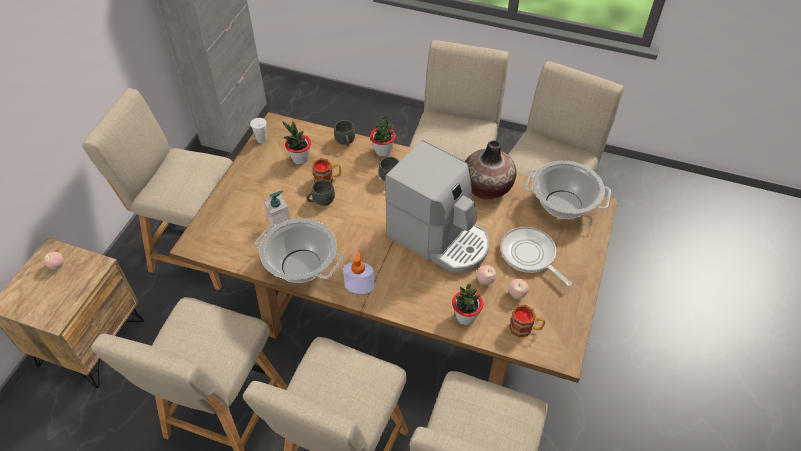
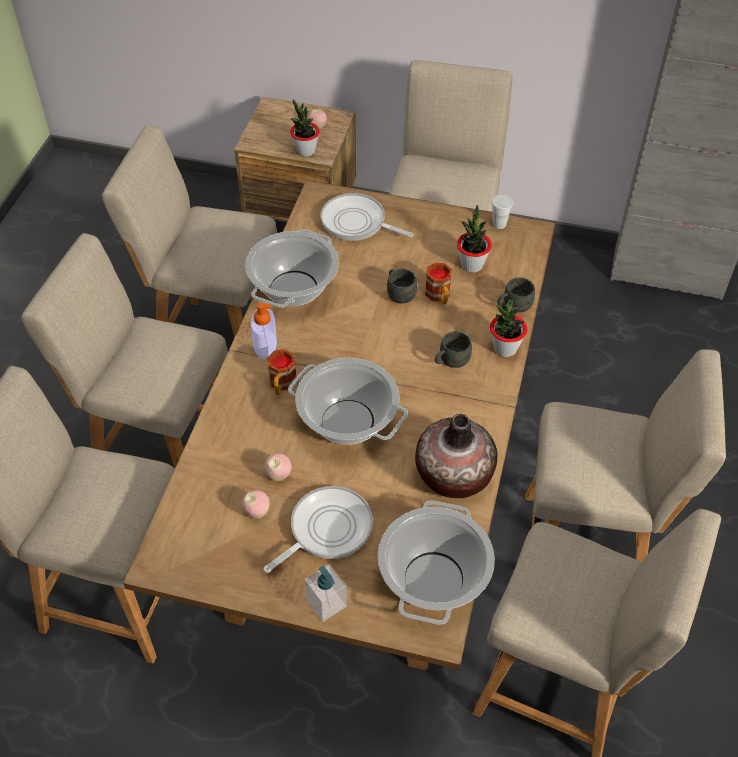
camera: 85 degrees right, 0 degrees up
soap dispenser [263,190,290,225] -> soap dispenser moved to [305,564,347,622]
coffee machine [385,140,489,273] -> cooking pot [288,358,408,445]
potted plant [452,284,483,325] -> potted plant moved to [290,99,320,157]
mug [509,305,545,337] -> mug moved to [267,349,296,395]
none -> frying pan [320,193,413,241]

